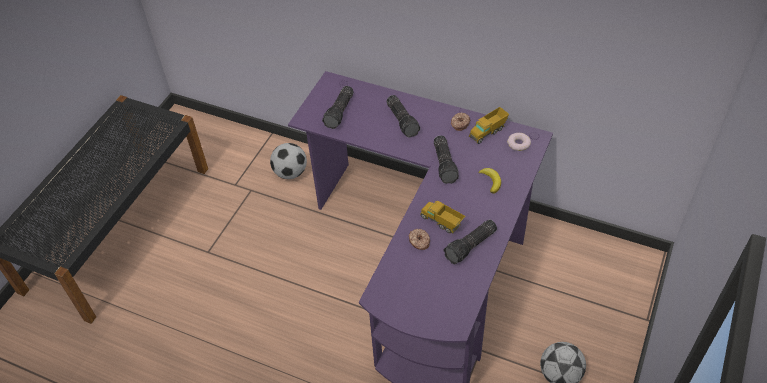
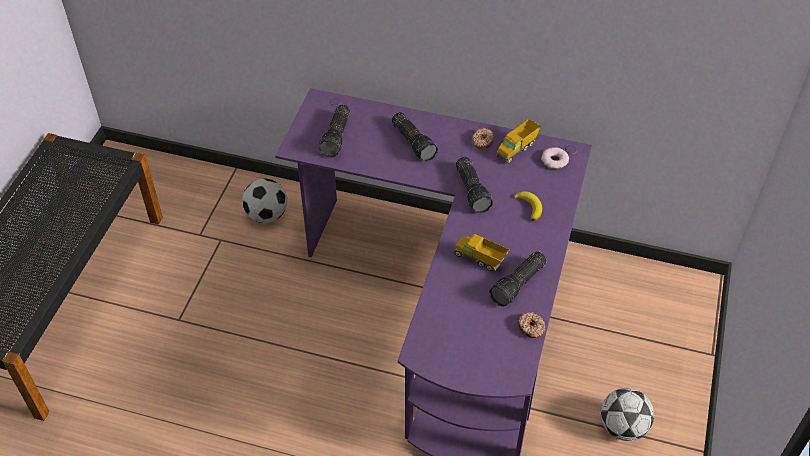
camera: 10 degrees left, 0 degrees up
donut [408,229,430,250] -> donut moved to [518,312,546,338]

